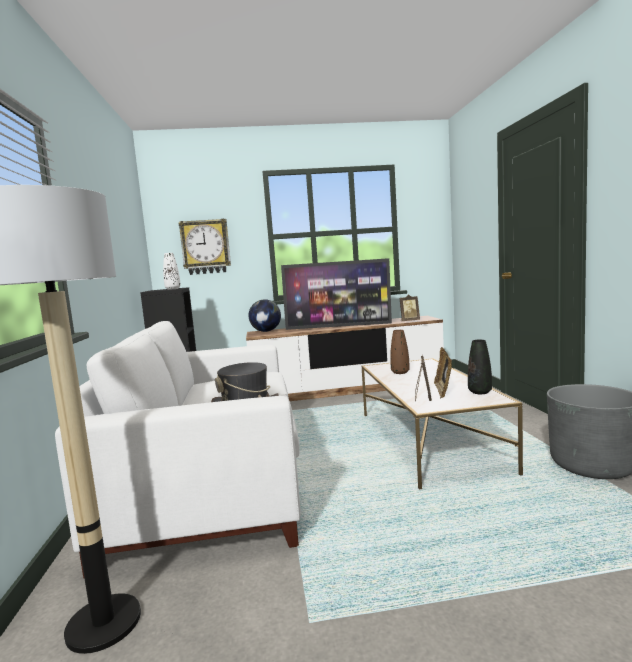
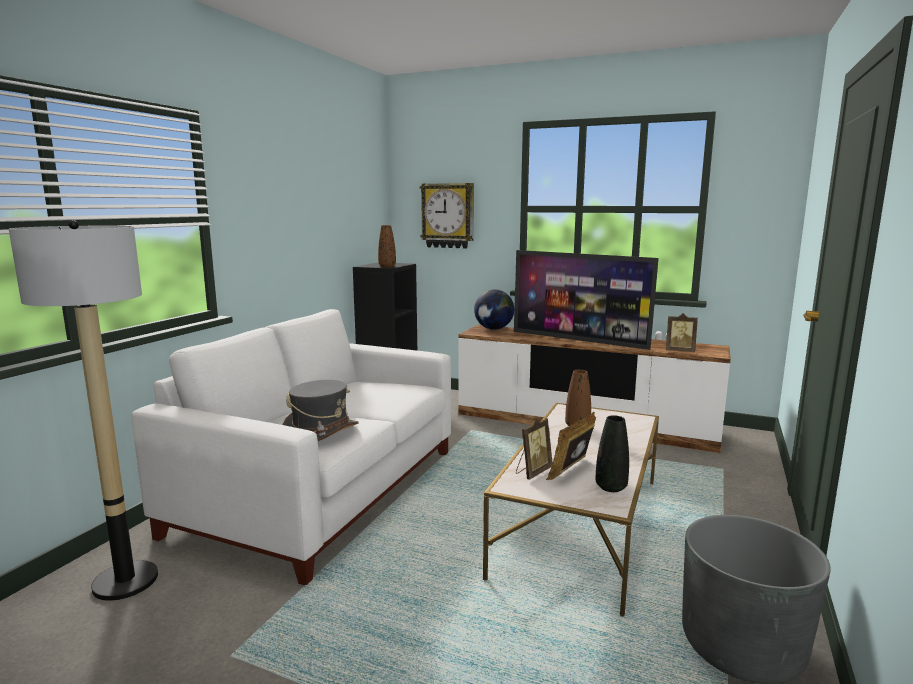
camera: 30 degrees right, 5 degrees up
white vase [163,253,181,290] -> brown vase [378,225,396,267]

